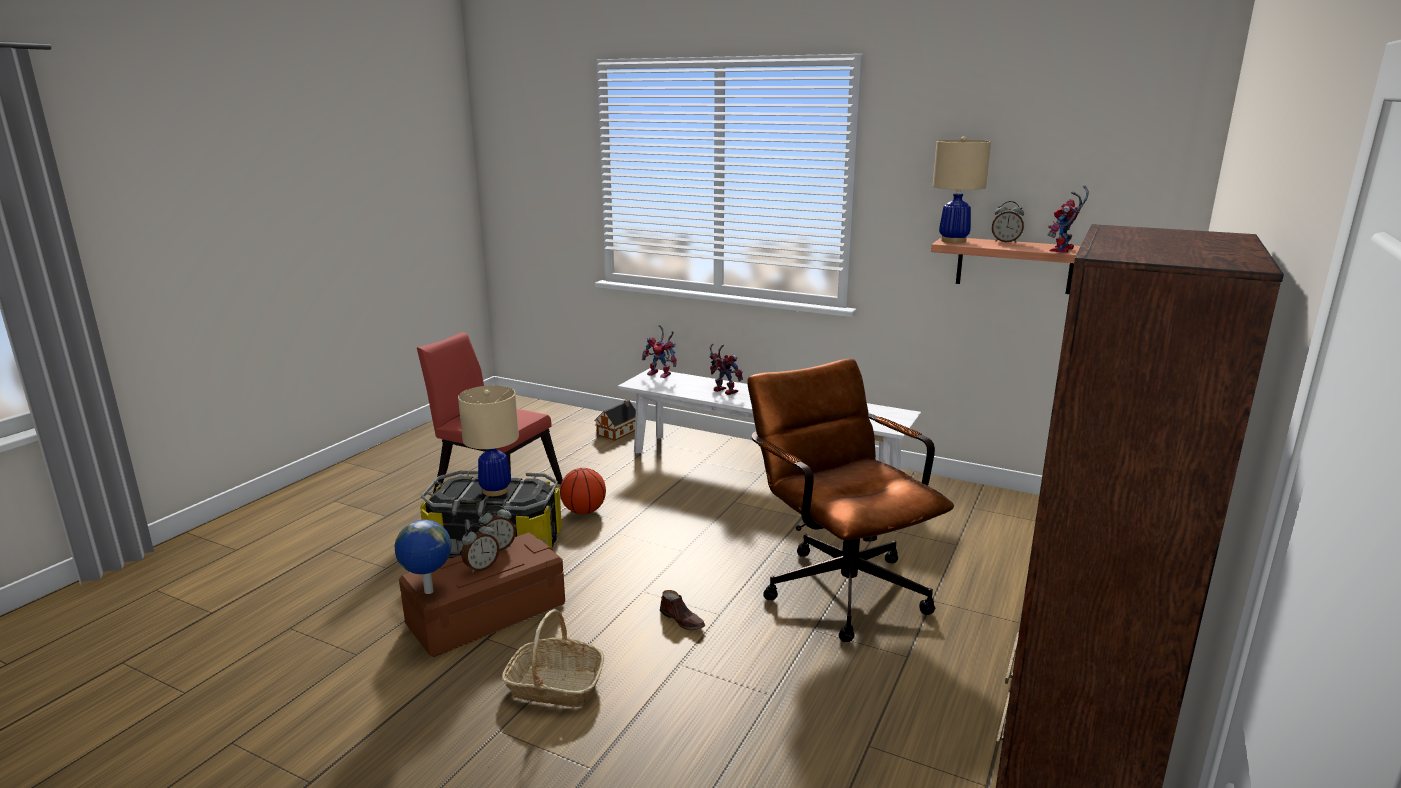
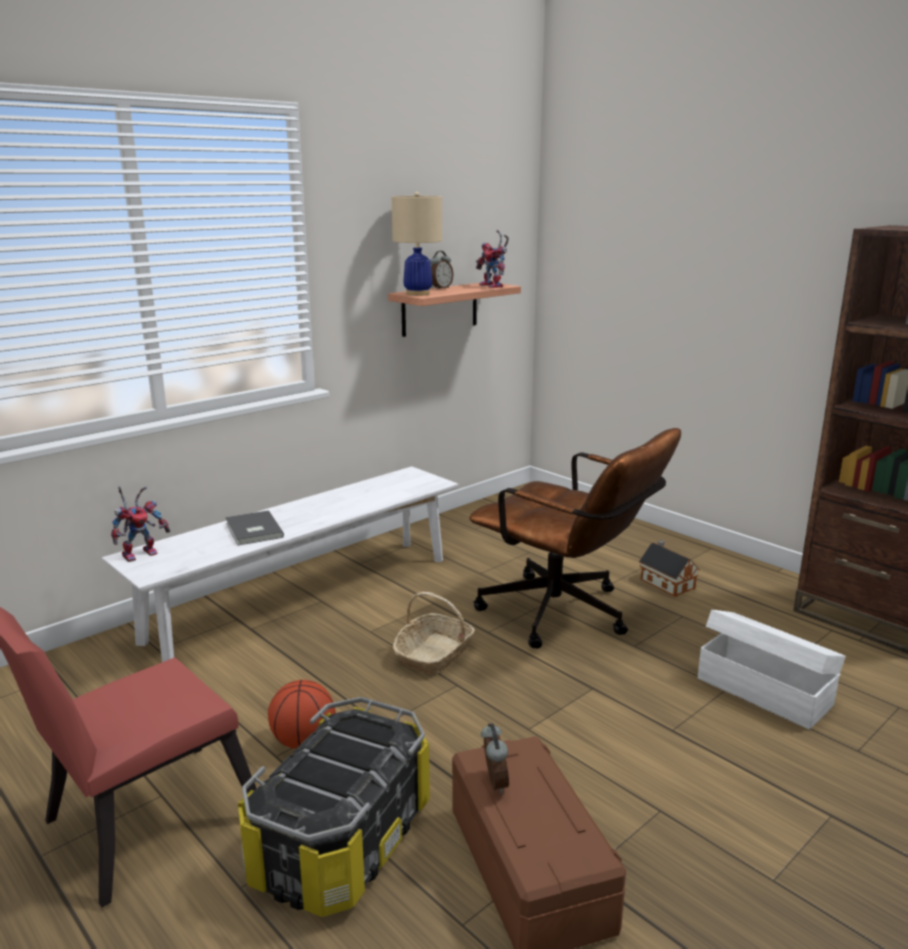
camera: 70 degrees left, 0 degrees up
globe [395,520,451,594] -> none
beige table lamp [458,385,519,496] -> none
alarm clock [461,522,499,573] -> none
basket [502,609,604,707] -> basket moved to [393,592,475,674]
toy house [594,399,636,441] -> toy house moved to [639,540,700,597]
brown shoe [660,590,705,630] -> none
toy robot [709,343,743,395] -> grey book [225,510,284,546]
brown office chair [747,359,954,642] -> brown office chair turned 135 degrees counterclockwise [469,428,681,649]
none -> white storage box [698,610,845,729]

